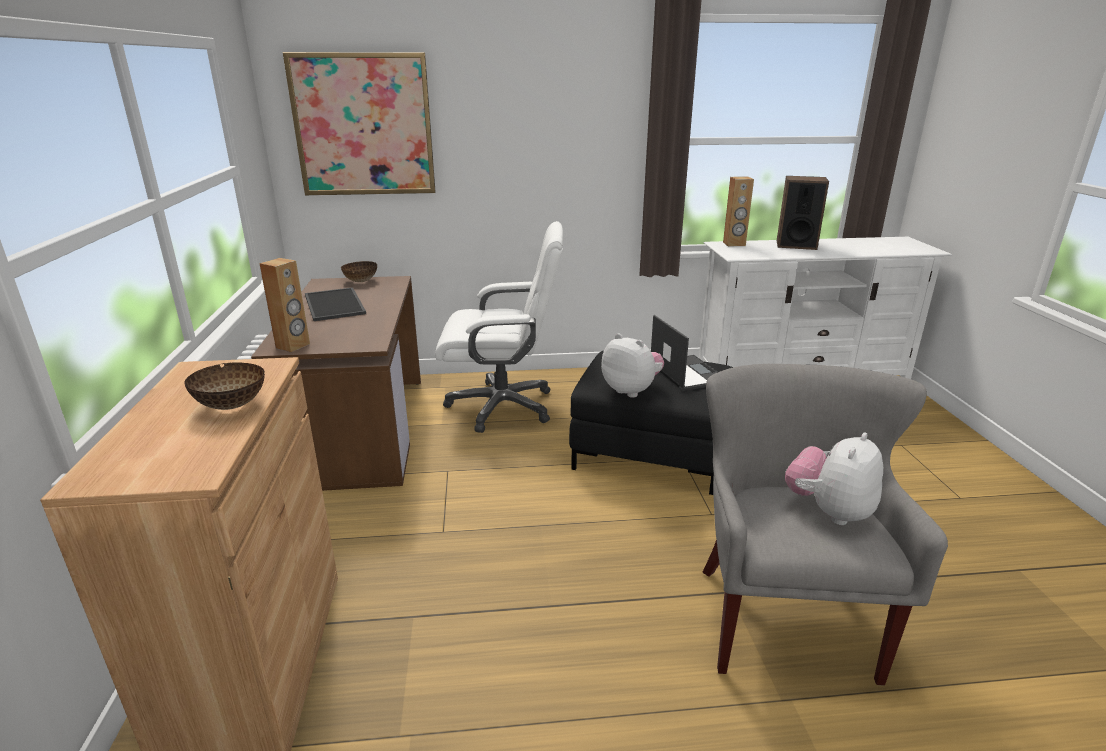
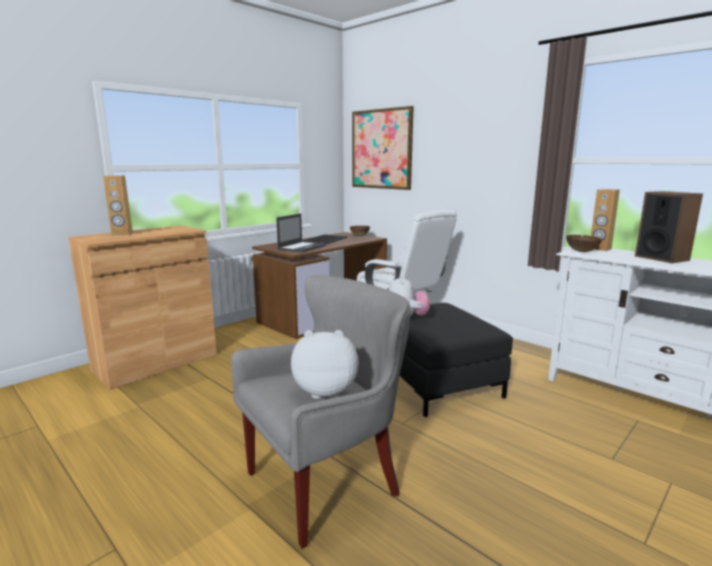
camera: 50 degrees right, 10 degrees down
bowl [184,362,265,410] -> bowl moved to [566,235,602,252]
brown speaker [259,258,310,352] -> brown speaker moved to [103,175,133,236]
laptop [651,315,718,391] -> laptop moved to [276,214,325,253]

